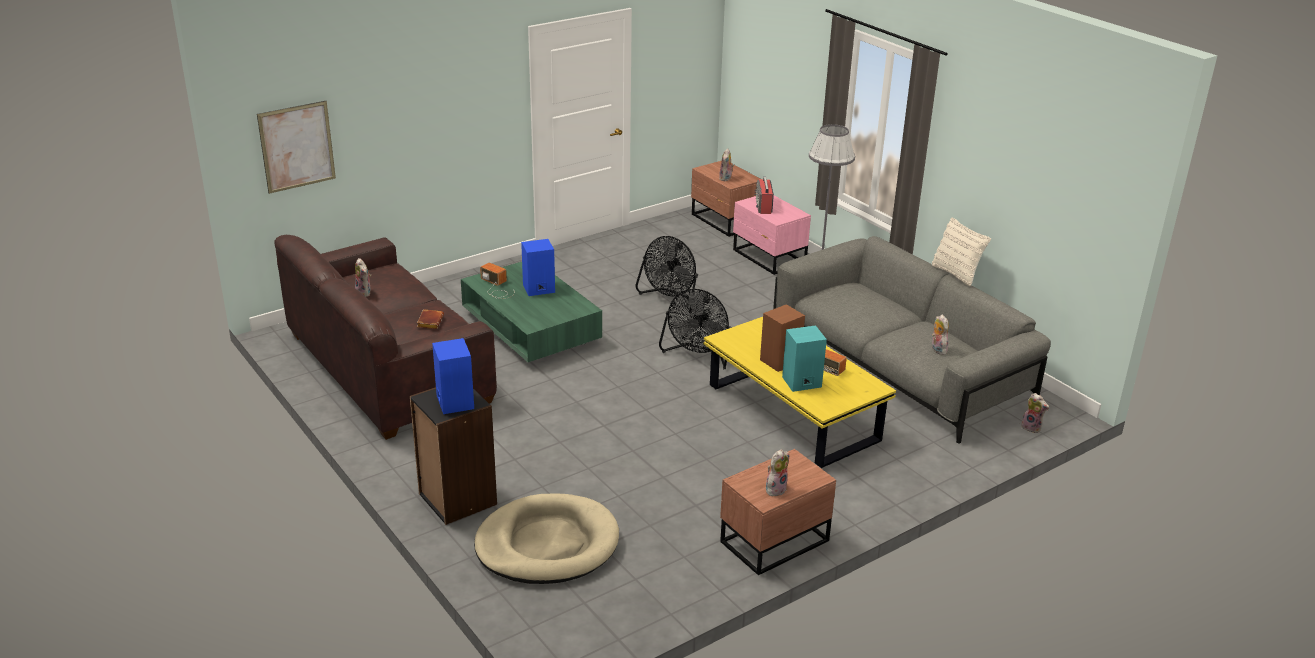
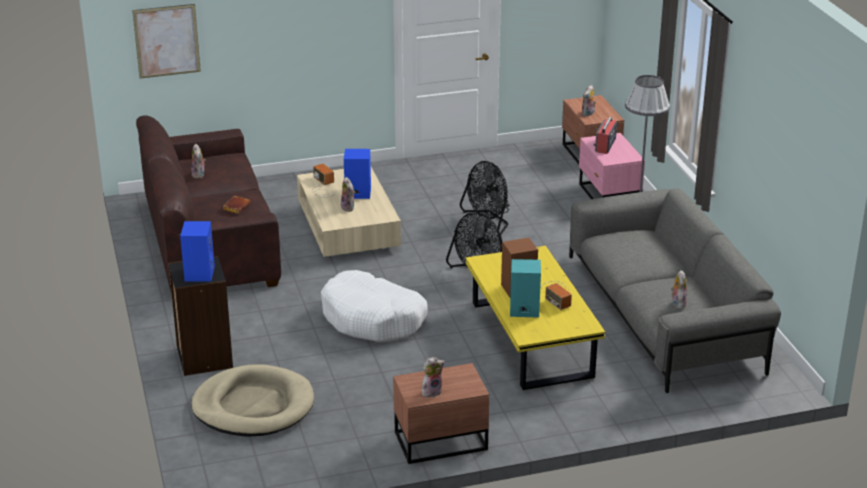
camera: 20 degrees right, 0 degrees up
green coffee table [461,262,602,362] -> beige coffee table [297,167,401,257]
beige pillow [932,218,991,286] -> none
plush toy [1021,393,1049,433] -> plush toy moved to [341,177,355,212]
none -> white dog bed [321,270,428,342]

